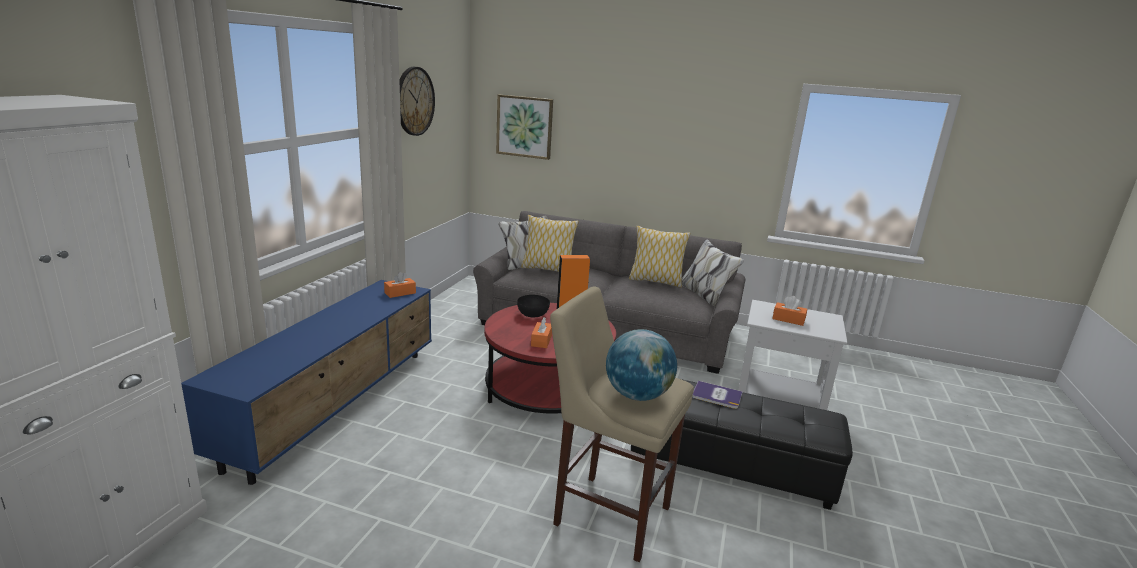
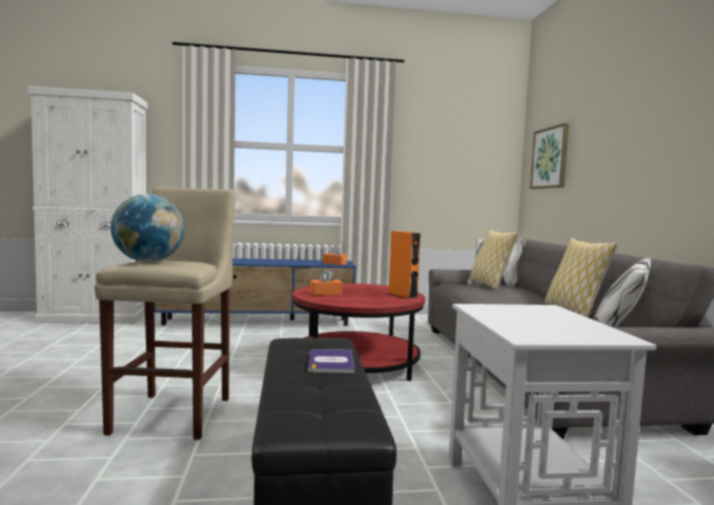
camera: 65 degrees right, 15 degrees down
wall clock [399,67,435,136] -> none
black bowl [517,295,550,317] -> none
orange tissue box [772,296,807,326] -> none

